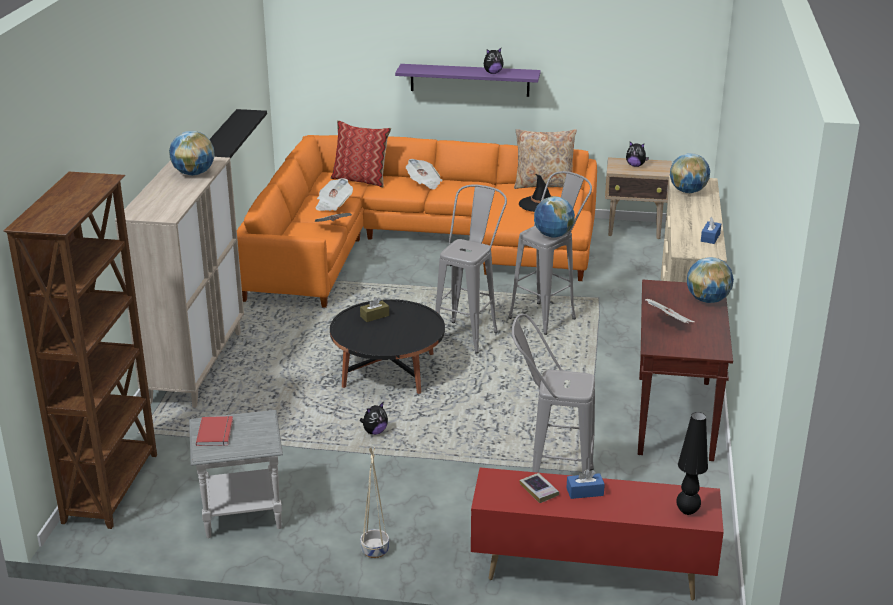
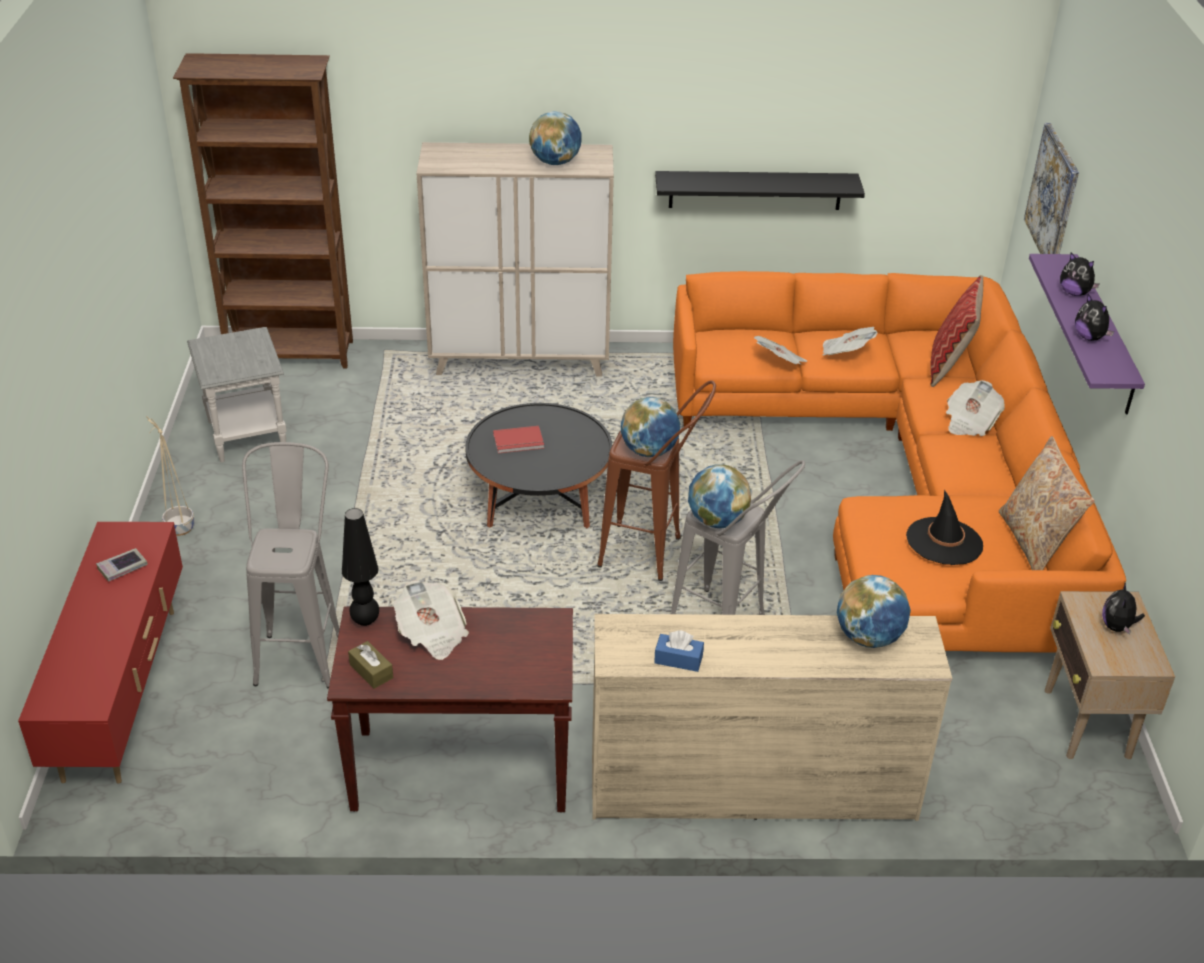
camera: 80 degrees right, 10 degrees up
red book [196,416,233,446] -> red book moved to [493,426,544,453]
brown tissue box [360,297,389,322] -> brown tissue box moved to [348,641,393,689]
plush toy [360,402,388,435] -> plush toy moved to [1060,253,1100,296]
grey stool [435,185,507,354] -> brown stool [597,381,716,581]
blue tissue box [567,469,605,499] -> none
black table lamp [676,412,708,515] -> black table lamp moved to [342,508,379,626]
globe [687,257,734,303] -> globe moved to [621,397,680,457]
none -> picture [1024,123,1079,254]

